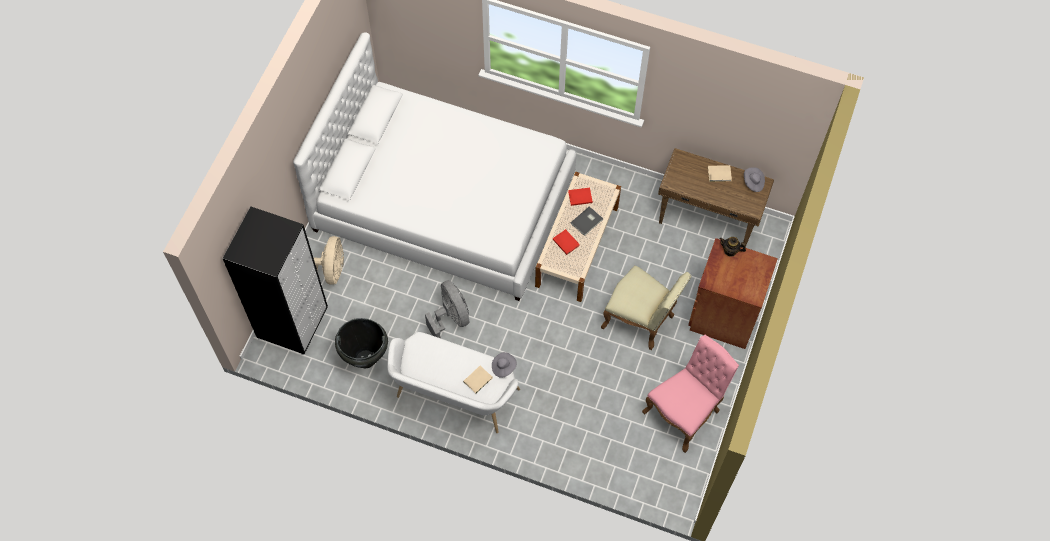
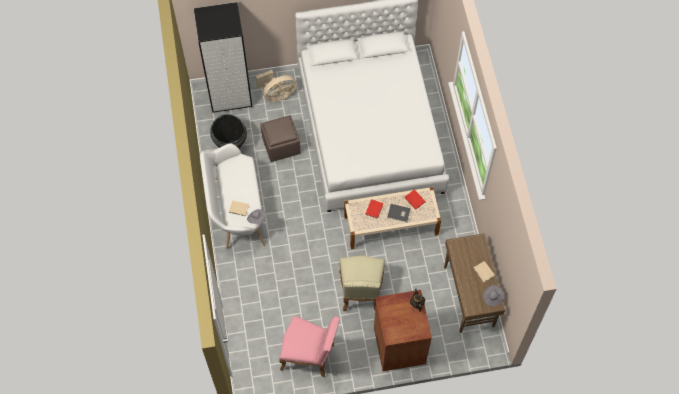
camera: 60 degrees right, 0 degrees up
grey fan [425,280,469,338] -> none
none -> brown ottoman [260,115,300,162]

